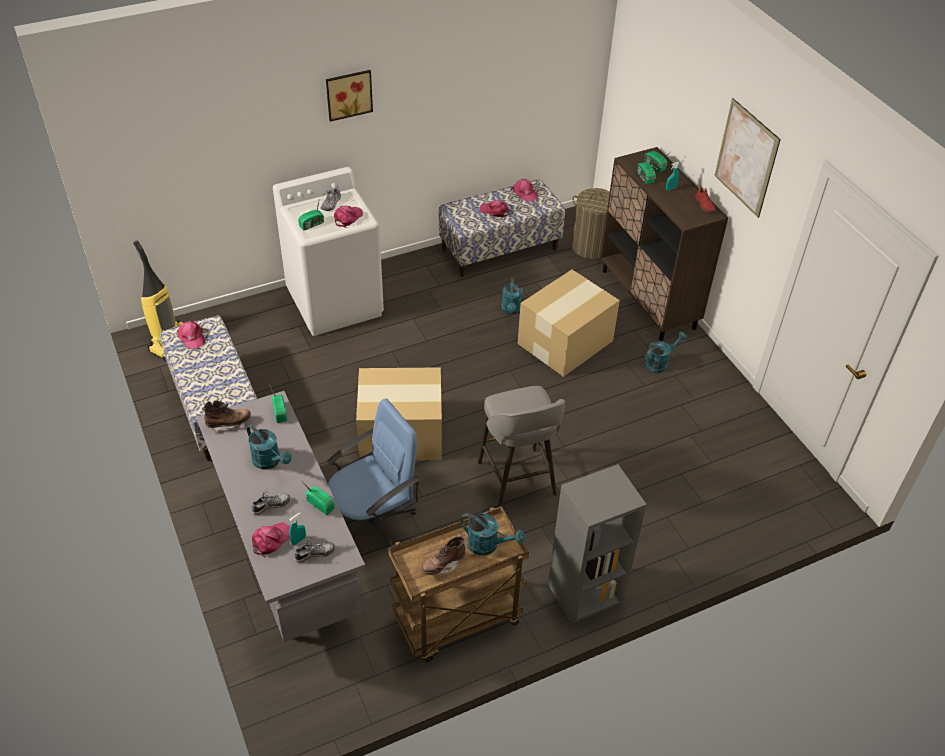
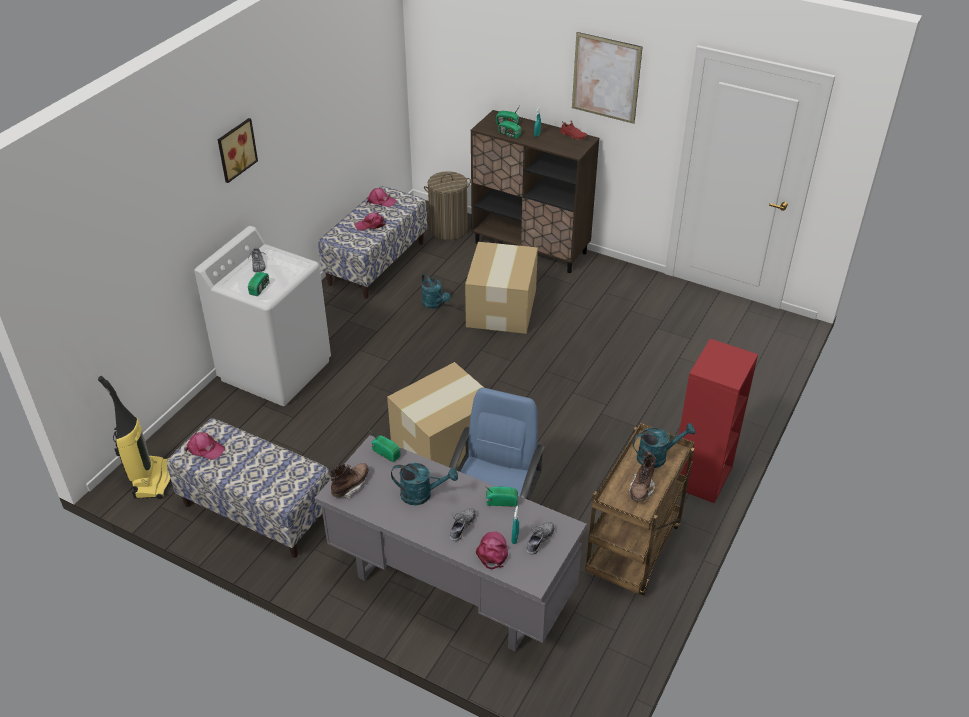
camera: 35 degrees left, 5 degrees down
pink cap [334,206,363,228] -> none
grey stool [478,386,565,508] -> none
grey bookcase [548,464,647,624] -> red bookcase [679,339,758,503]
turquoise watering can [645,332,687,373] -> none

